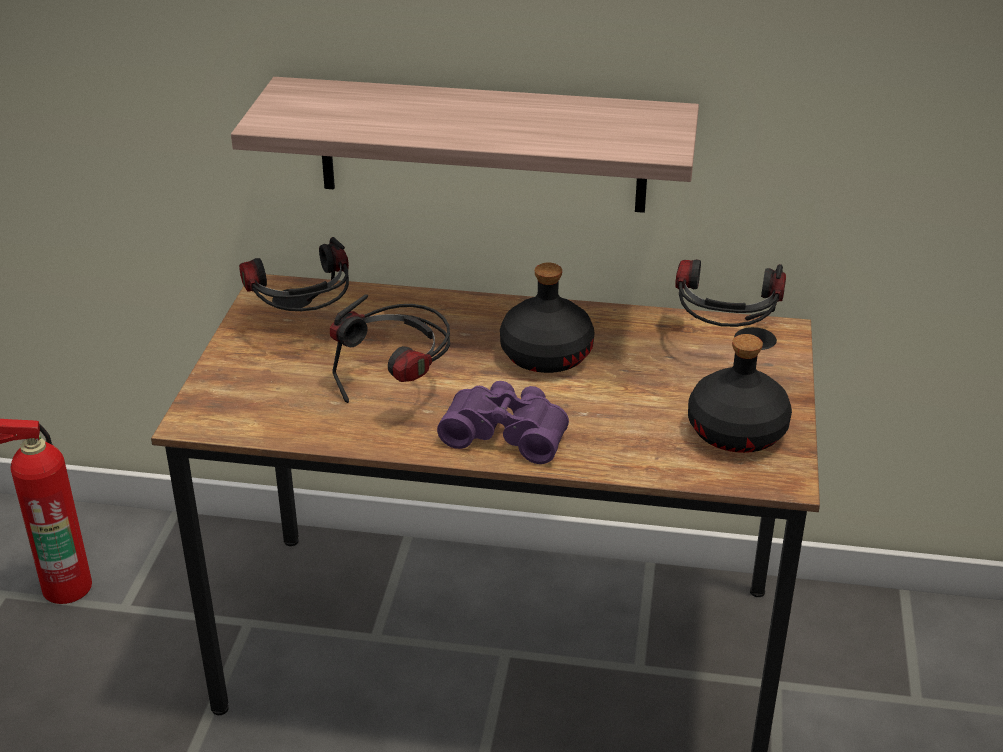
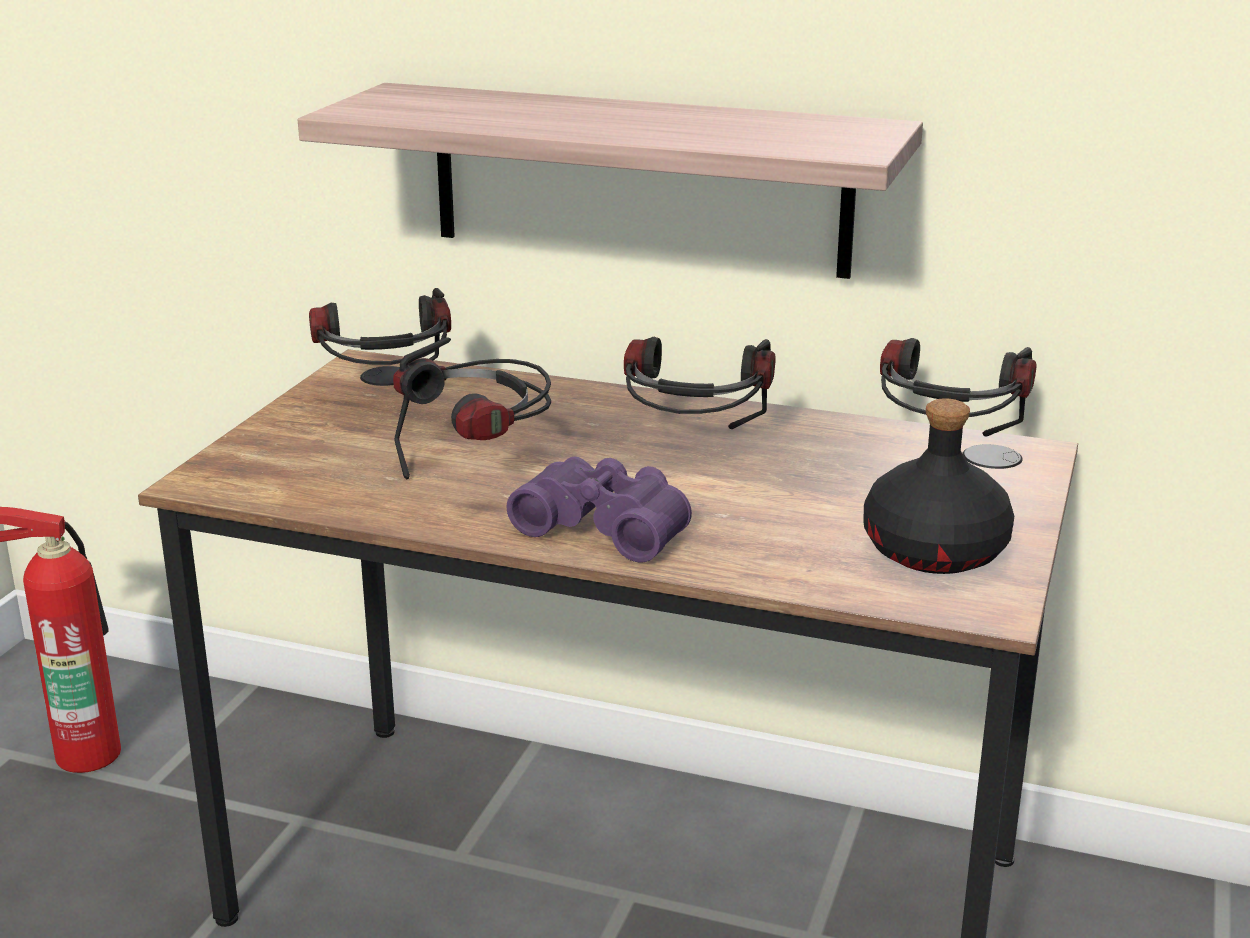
camera: 10 degrees right, 10 degrees down
black bottle [500,262,595,373] -> headphones [624,337,776,429]

